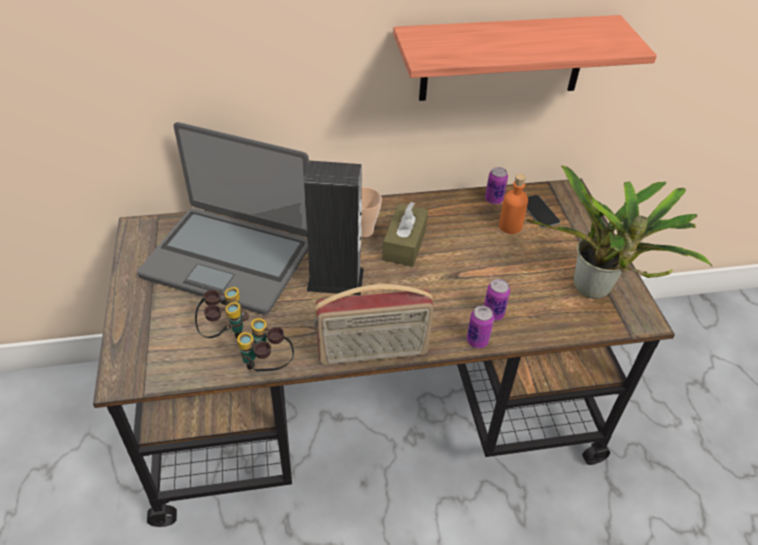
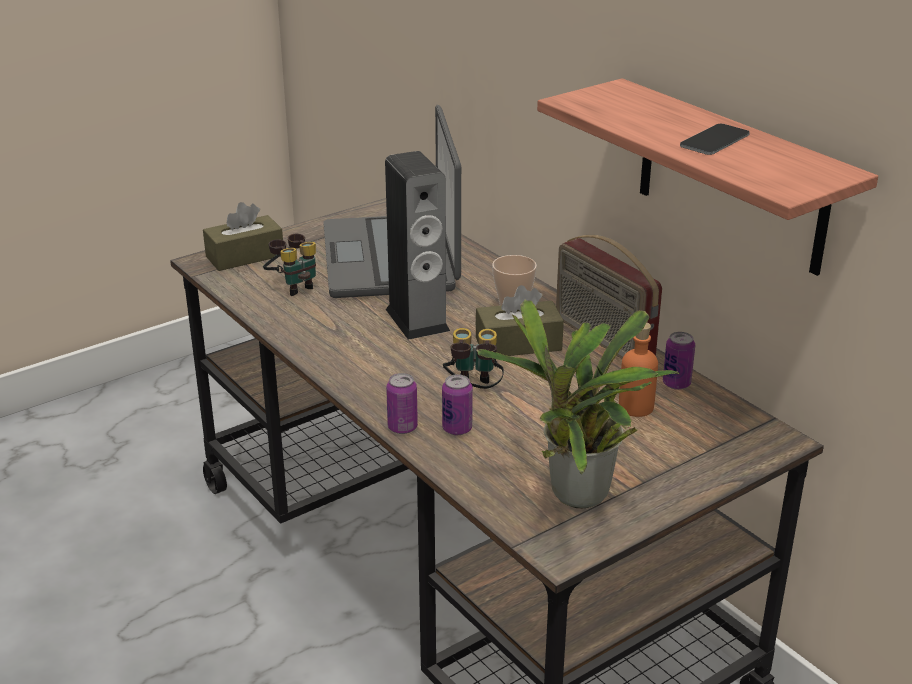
camera: 65 degrees right, 15 degrees down
binoculars [237,318,294,371] -> binoculars moved to [443,328,504,389]
radio [314,284,433,365] -> radio moved to [556,235,662,359]
phone [526,195,560,228] -> phone moved to [680,124,750,155]
none -> brown tissue box [203,202,283,271]

